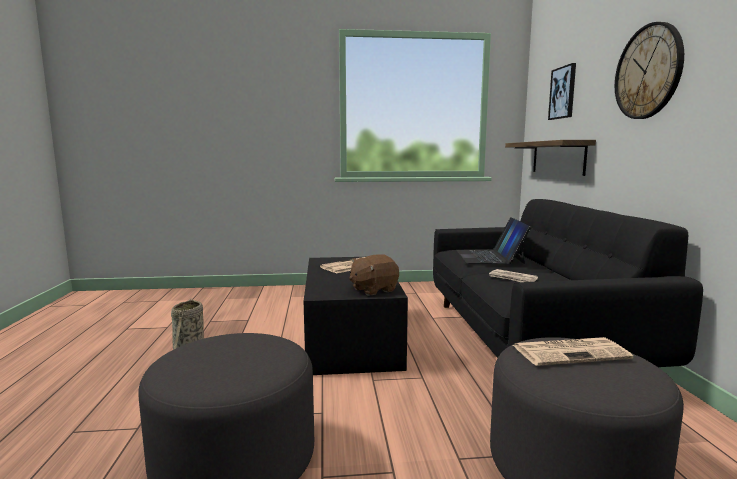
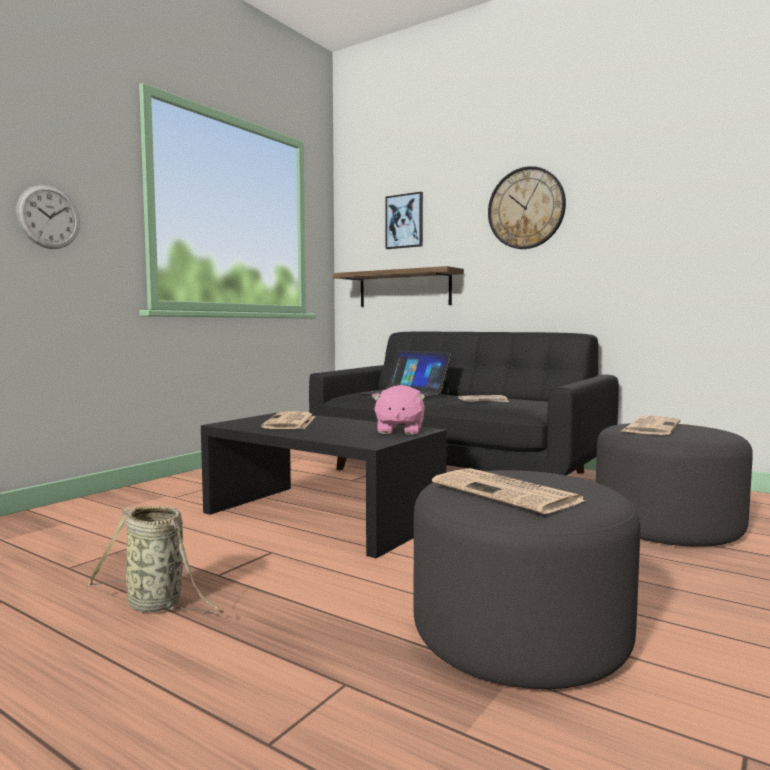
camera: 50 degrees left, 5 degrees down
brown plush toy [349,254,399,296] -> pink plush toy [372,385,425,435]
none -> wall clock [16,185,80,249]
none -> newspaper [432,468,585,514]

